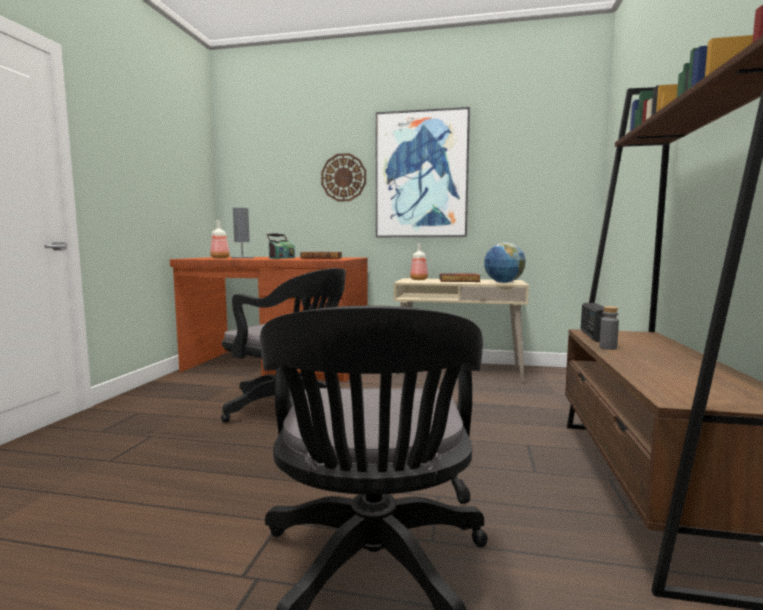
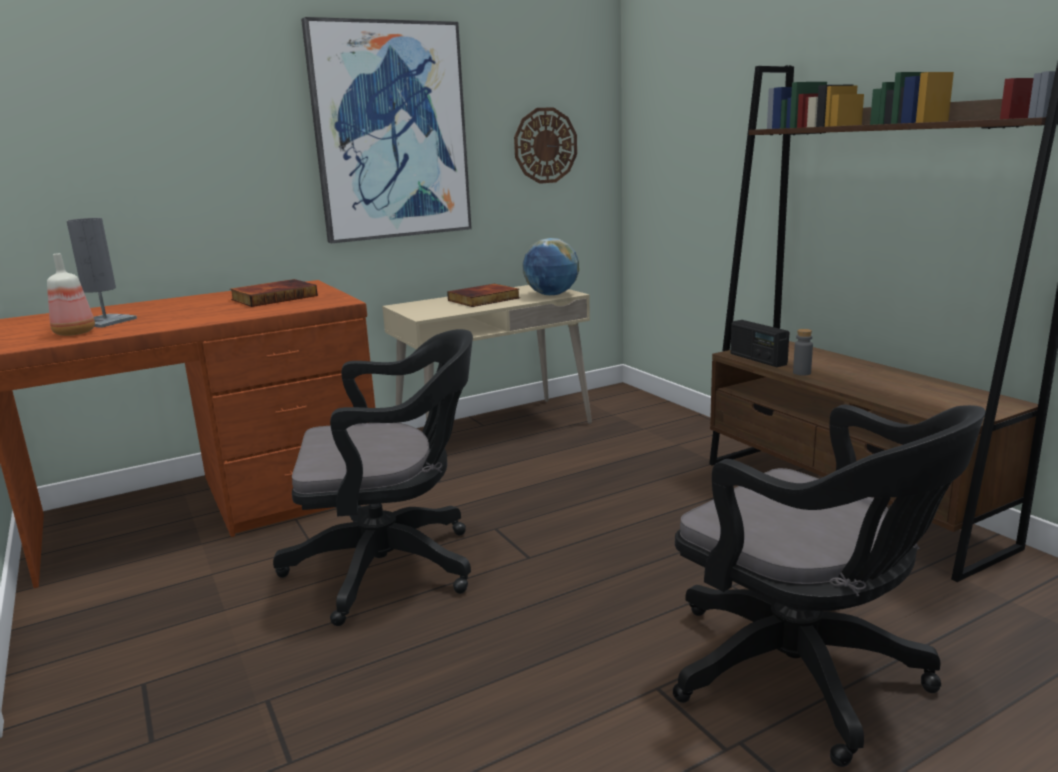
camera: 40 degrees left, 10 degrees up
radio [267,233,295,259] -> none
wall clock [321,153,366,202] -> wall clock moved to [514,107,577,184]
bottle [410,243,428,280] -> none

